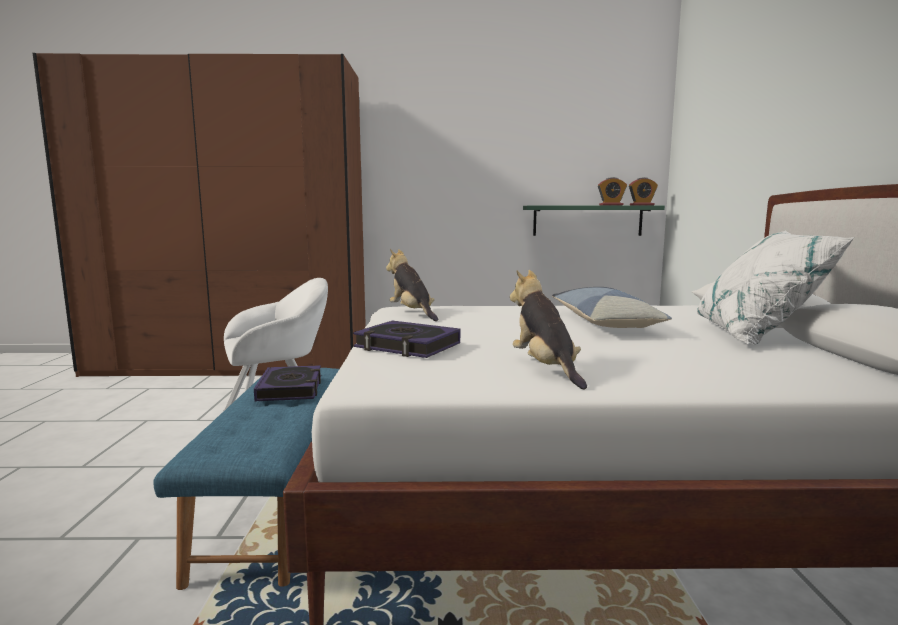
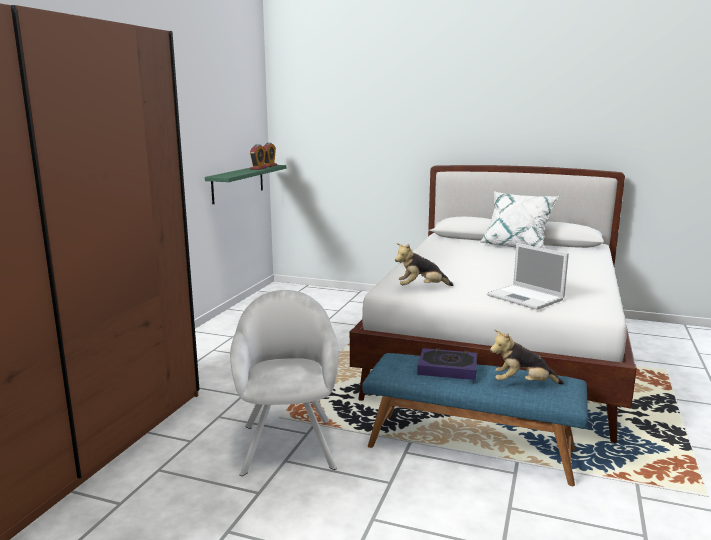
camera: 70 degrees left, 5 degrees up
book [353,321,460,358] -> laptop [487,243,569,310]
plush toy [510,270,587,389] -> plush toy moved to [490,329,564,385]
pillow [552,287,672,328] -> none

